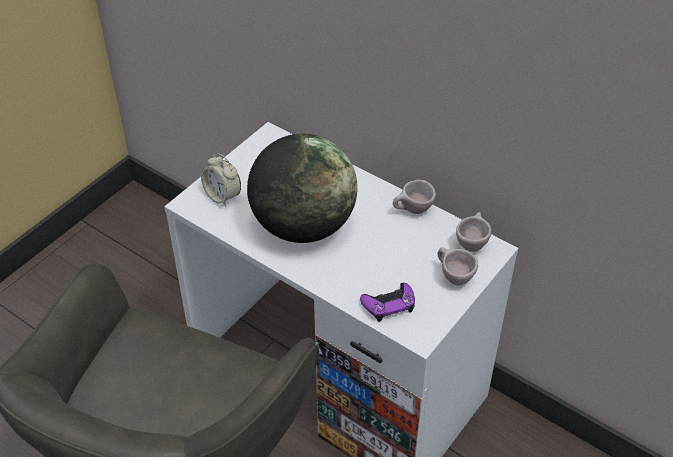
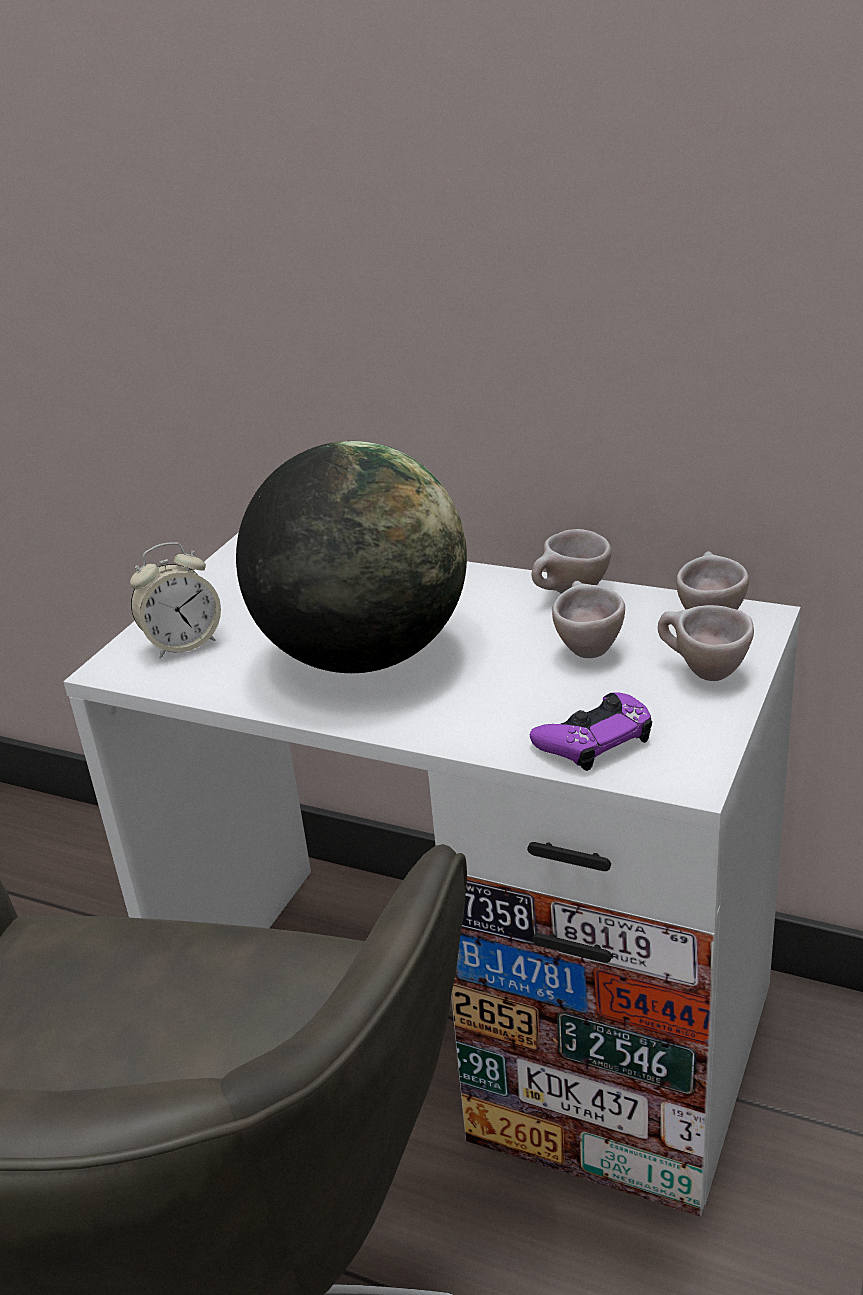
camera: 10 degrees left, 15 degrees down
alarm clock [201,153,241,207] -> alarm clock turned 60 degrees counterclockwise [130,542,221,659]
none -> beige cup [552,580,625,658]

